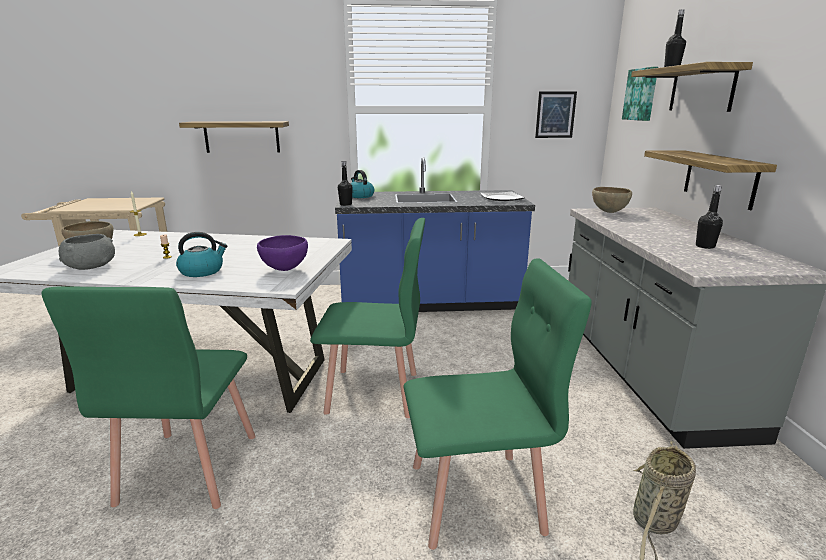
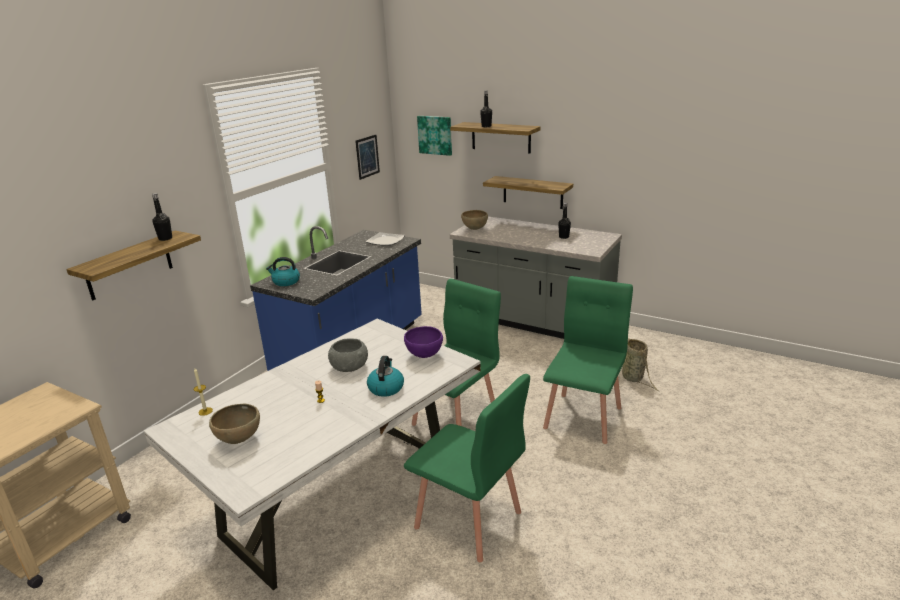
camera: 55 degrees left, 5 degrees up
grey bowl [59,234,115,270] -> grey bowl moved to [328,339,368,372]
black bottle [338,161,353,206] -> black bottle moved to [152,193,172,241]

